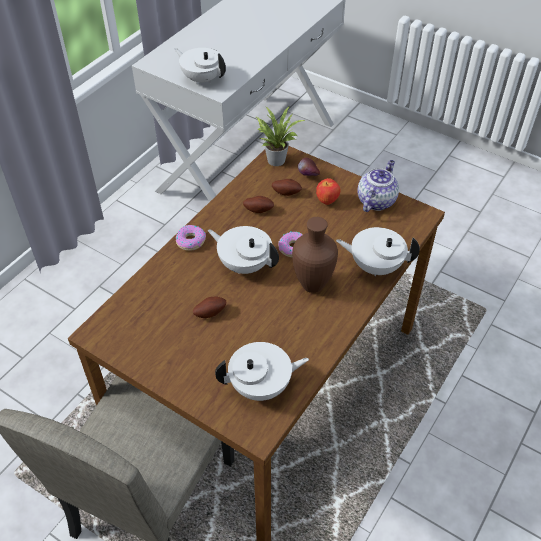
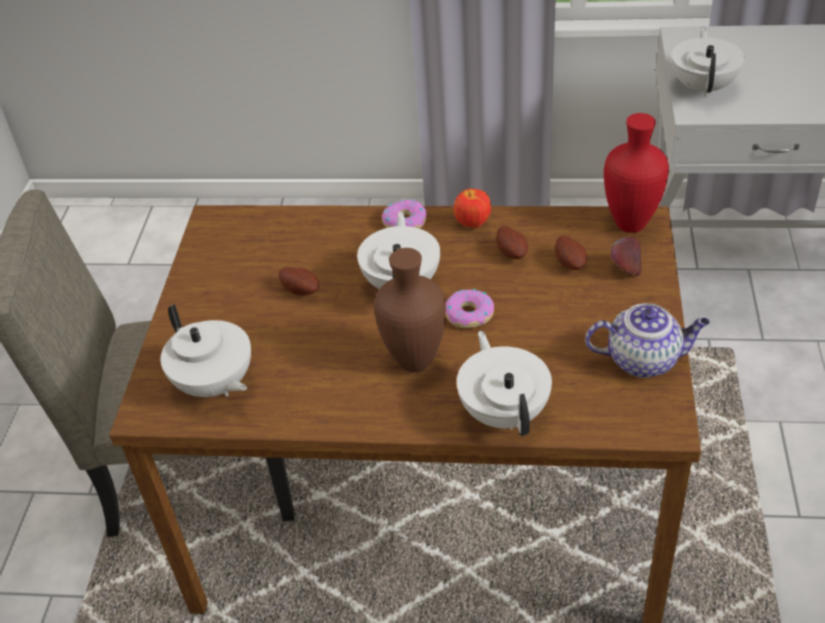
camera: 65 degrees right, 5 degrees down
potted plant [256,106,305,166] -> red vase [604,113,669,233]
apple [316,178,340,205] -> apple moved to [453,189,491,228]

